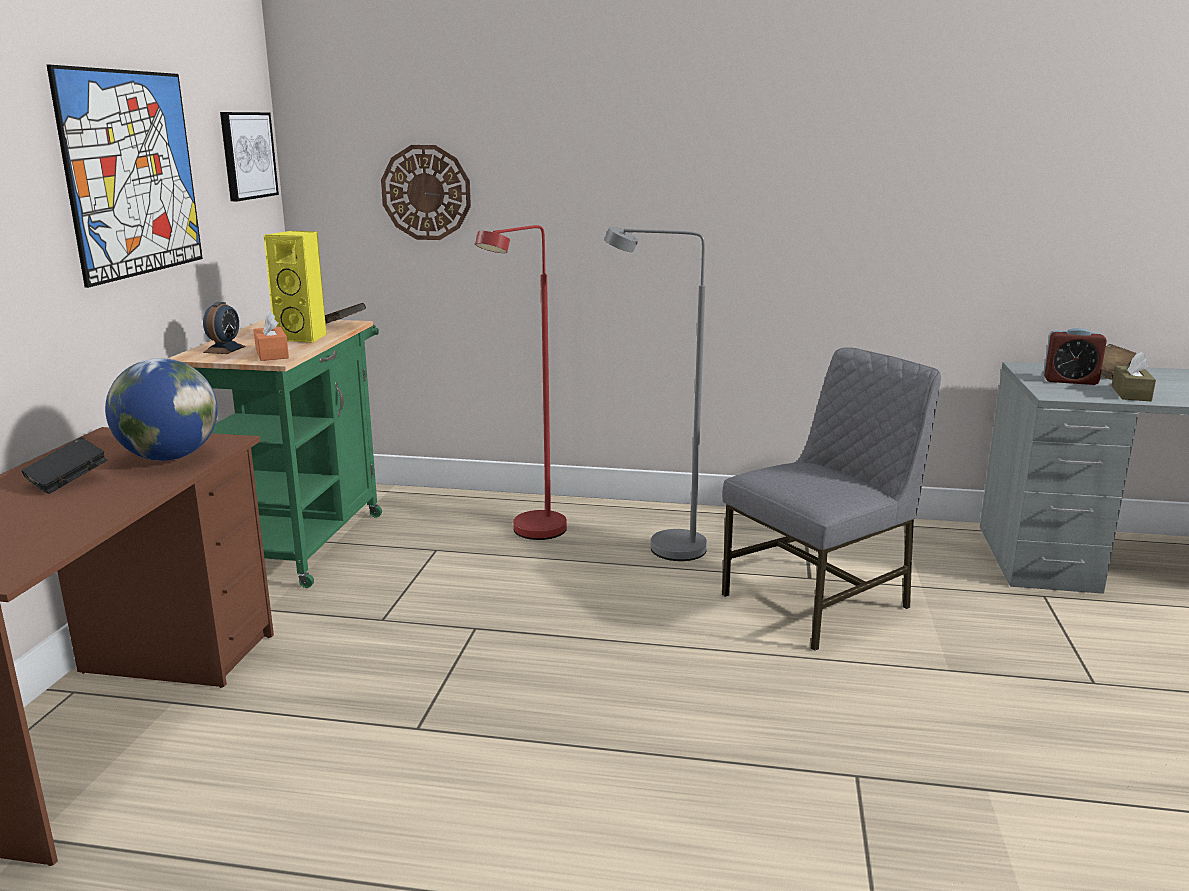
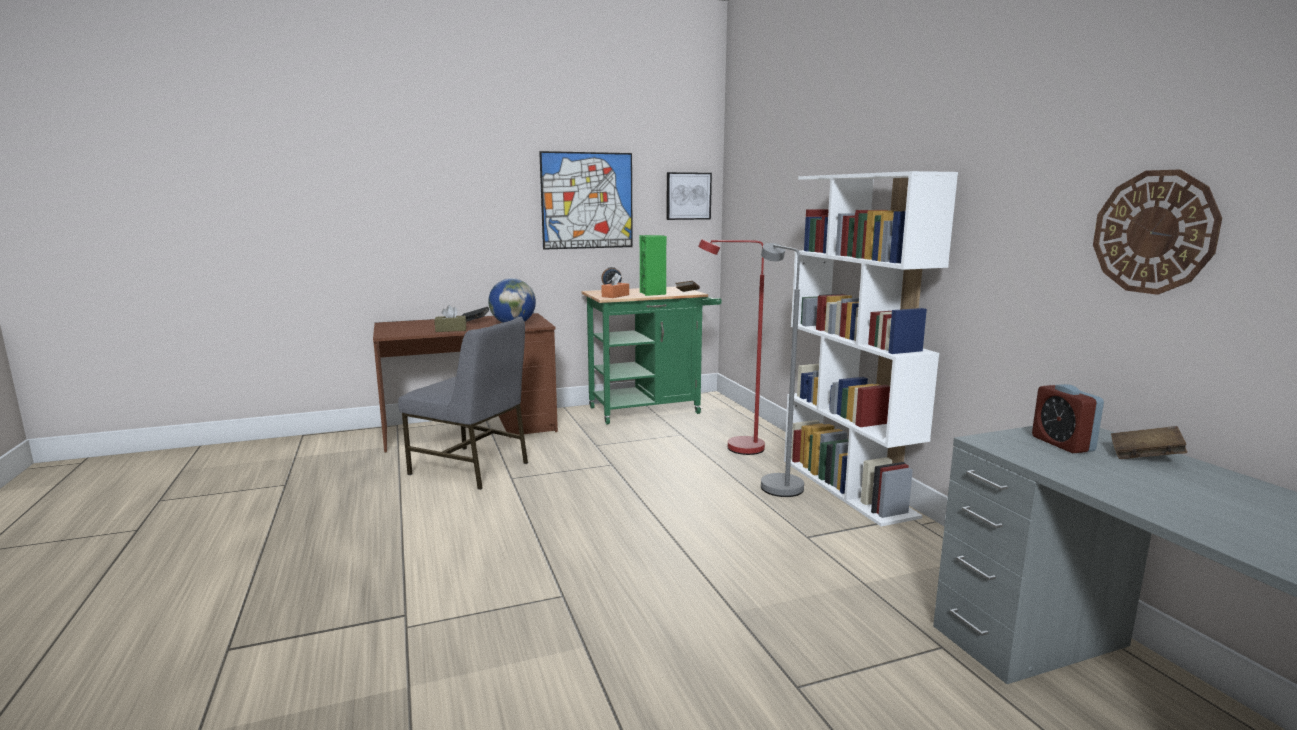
camera: 60 degrees right, 5 degrees down
yellow speaker [264,231,327,343] -> green speaker [640,235,666,296]
wall clock [381,145,471,240] -> wall clock moved to [1093,170,1222,295]
grey chair [722,347,941,651] -> grey chair moved to [398,316,528,490]
brown tissue box [1112,352,1156,401] -> brown tissue box moved to [435,305,466,332]
none -> white bookcase [784,171,958,526]

